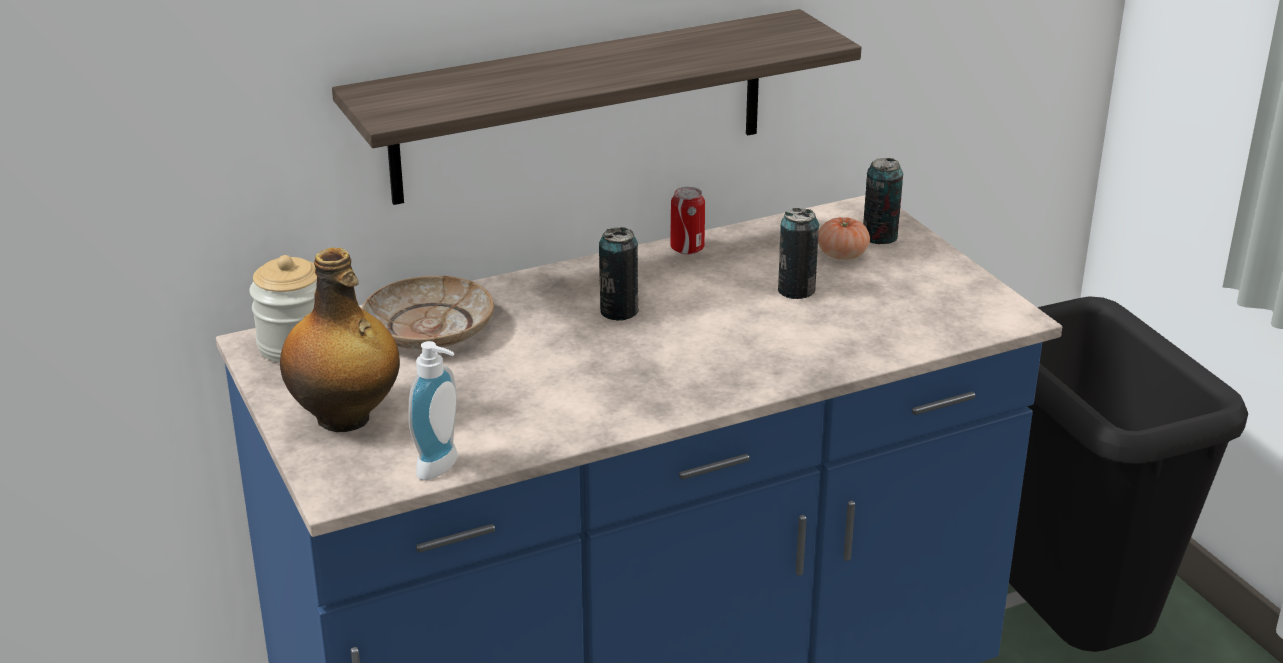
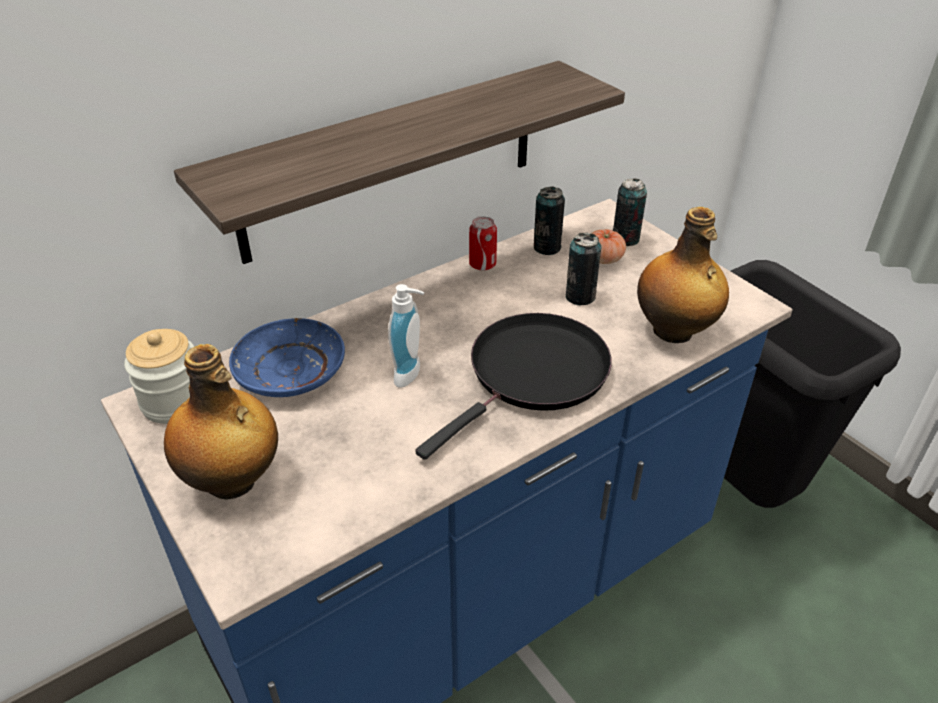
camera: 10 degrees left, 10 degrees up
beige plate [362,276,494,349] -> blue plate [229,318,345,397]
soap dispenser [409,341,458,480] -> soap dispenser moved to [388,284,424,387]
can [599,227,639,321] -> can moved to [534,186,565,255]
none -> black frying pan [415,313,612,460]
none -> bottle [637,207,729,343]

